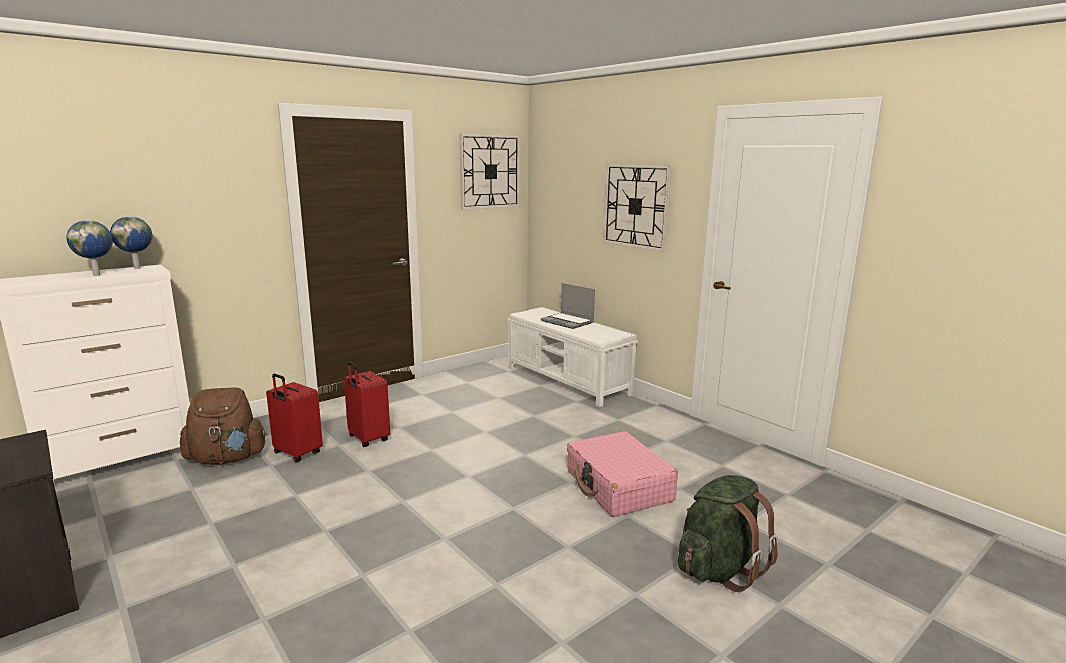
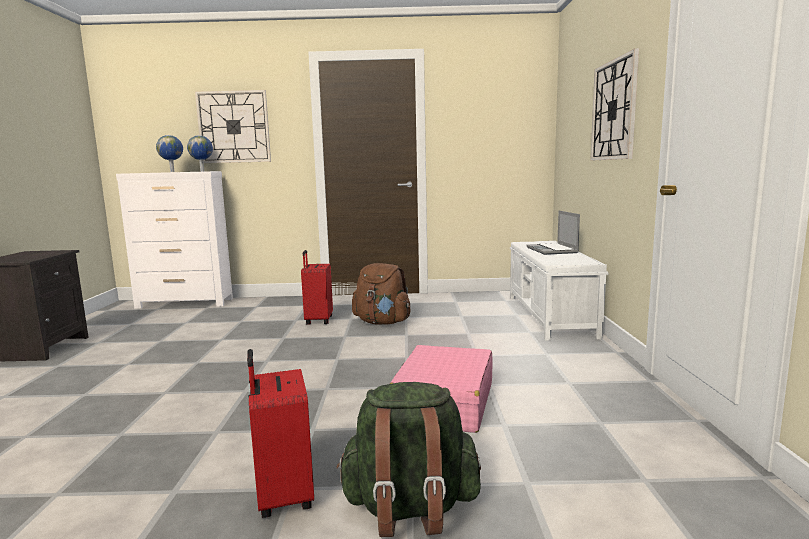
camera: 40 degrees right, 5 degrees down
brown backpack [180,388,267,465] -> brown backpack moved to [352,263,410,325]
red suitcase [266,374,323,462] -> red suitcase moved to [247,349,314,518]
wall clock [459,133,520,210] -> wall clock moved to [195,90,271,163]

